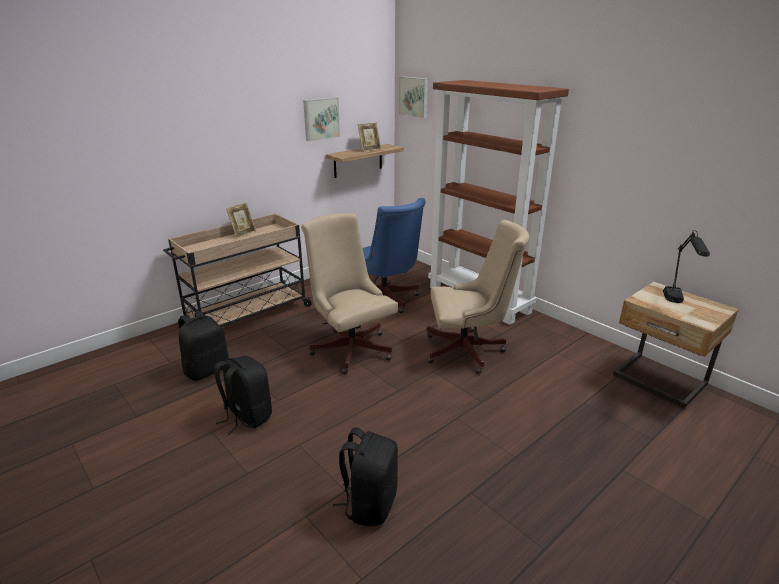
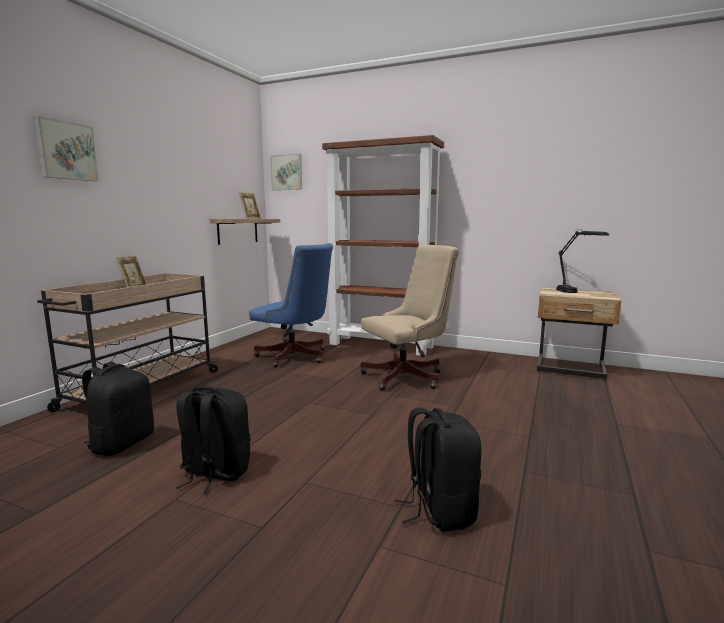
camera: 25 degrees left, 15 degrees down
beige office chair [301,213,398,374] -> none
picture [303,97,340,141] -> picture moved to [33,116,99,181]

